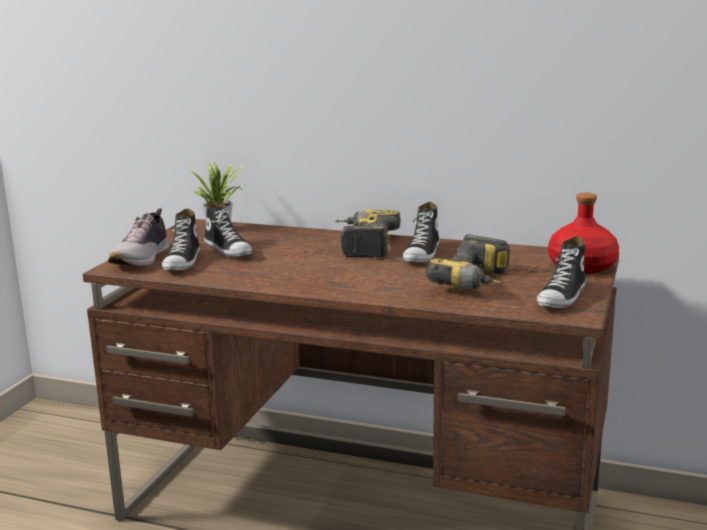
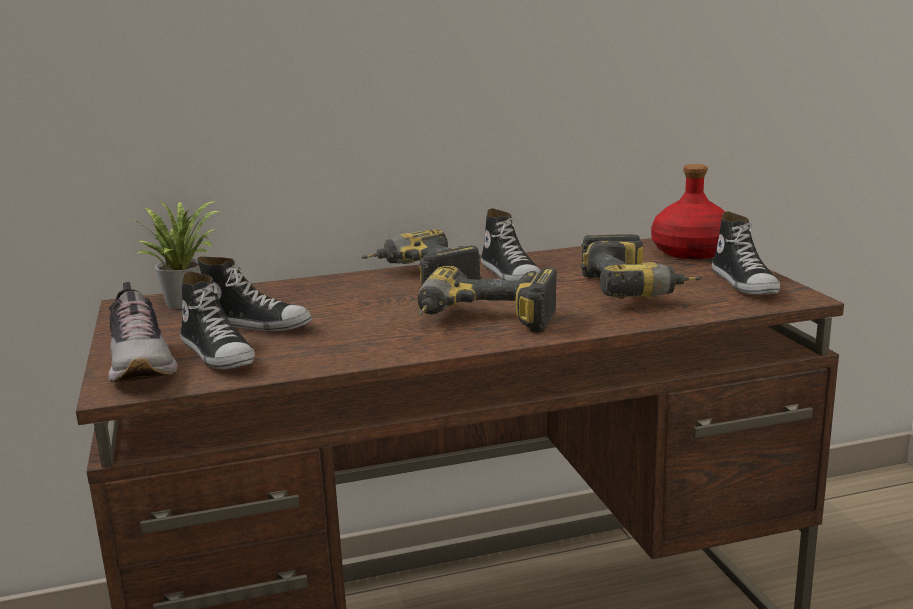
camera: 35 degrees left, 0 degrees up
none -> power drill [417,266,557,332]

